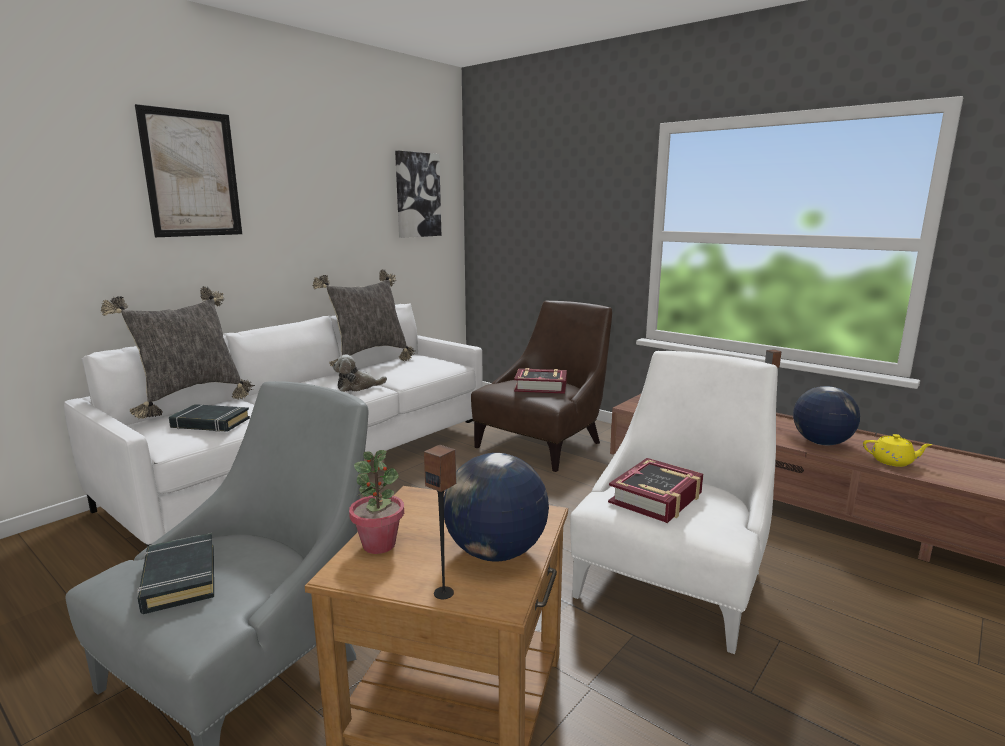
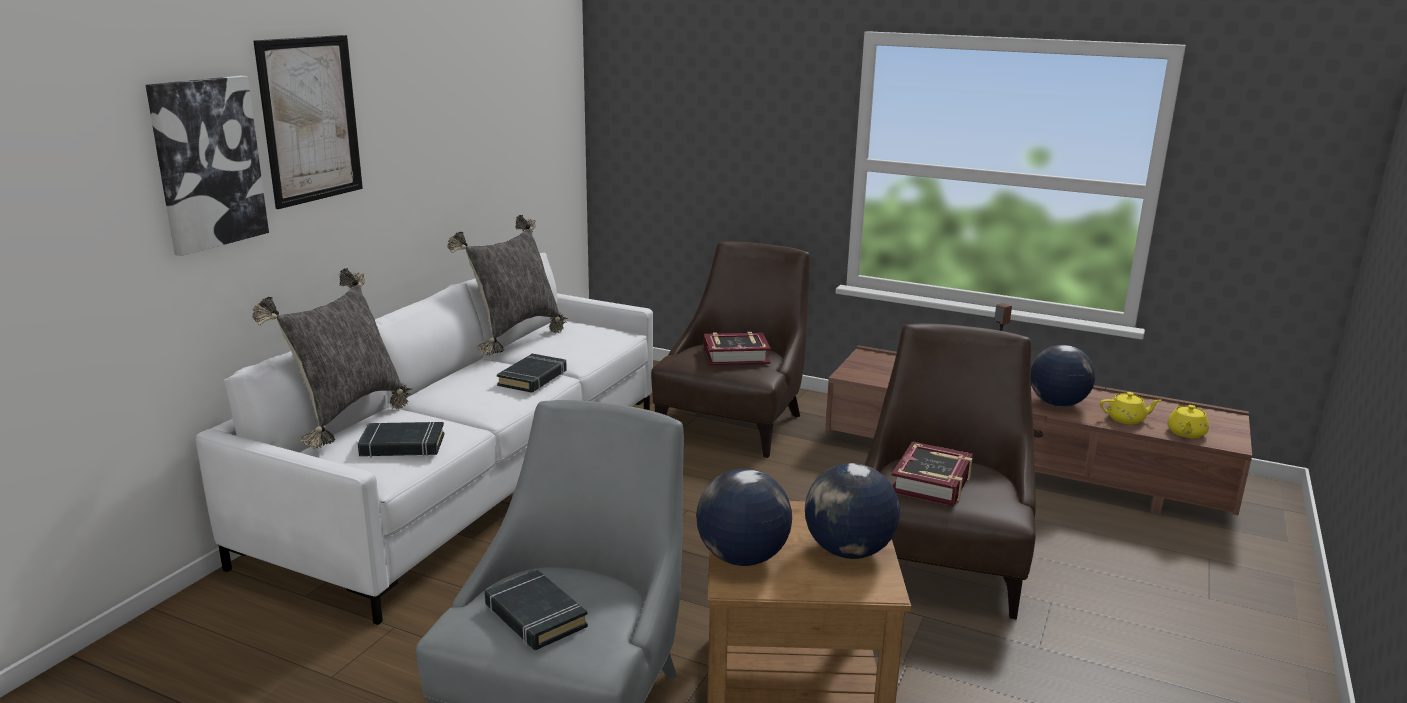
camera: 15 degrees left, 5 degrees up
plush toy [333,355,387,392] -> black book [497,354,567,393]
potted plant [349,450,404,554] -> globe [696,469,792,566]
picture [395,151,441,238] -> picture moved to [146,76,269,256]
speaker [424,445,456,599] -> none
white armchair [570,351,778,654] -> brown armchair [865,323,1036,619]
none -> yellow teapot [1167,405,1209,438]

